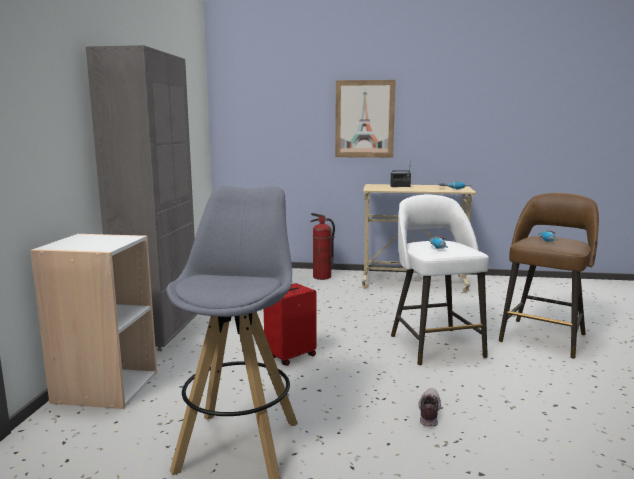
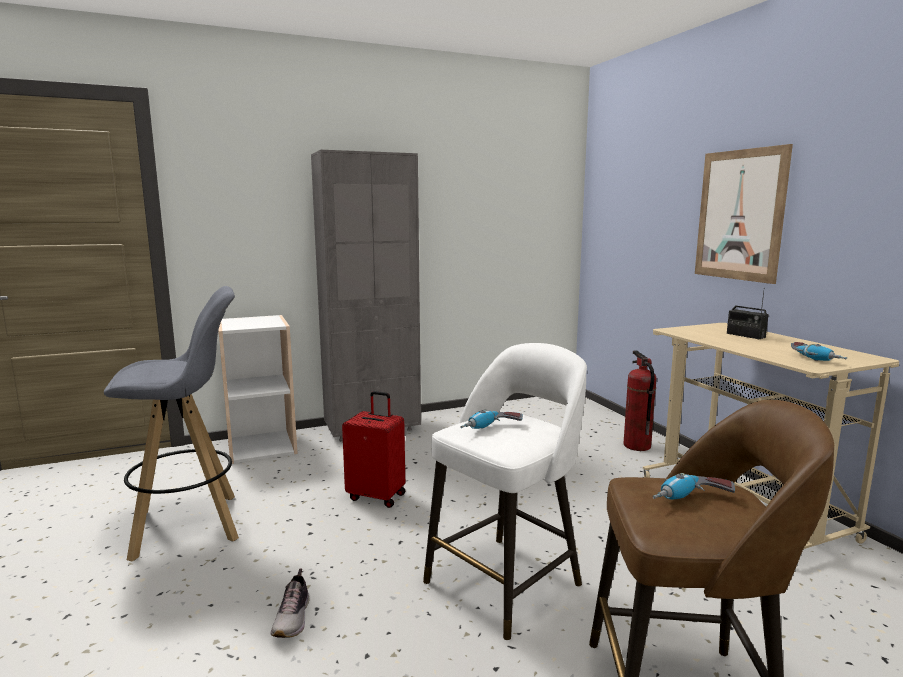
camera: 60 degrees right, 0 degrees up
shoe [418,388,441,426] -> shoe turned 105 degrees clockwise [271,569,309,638]

